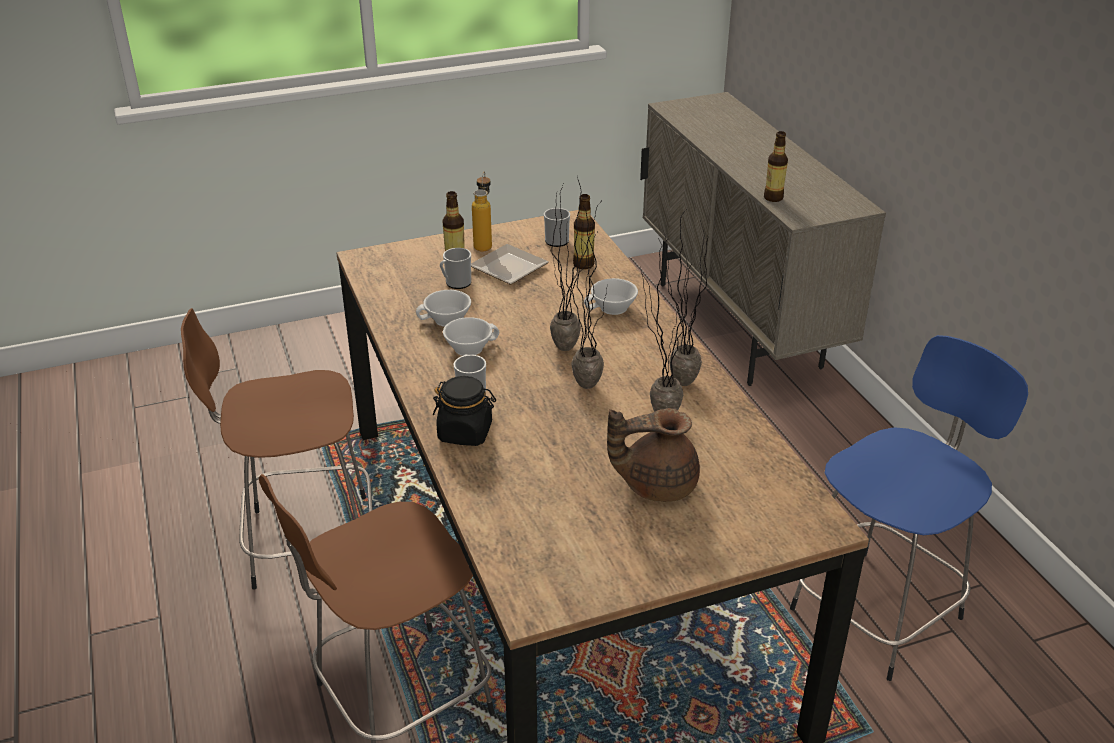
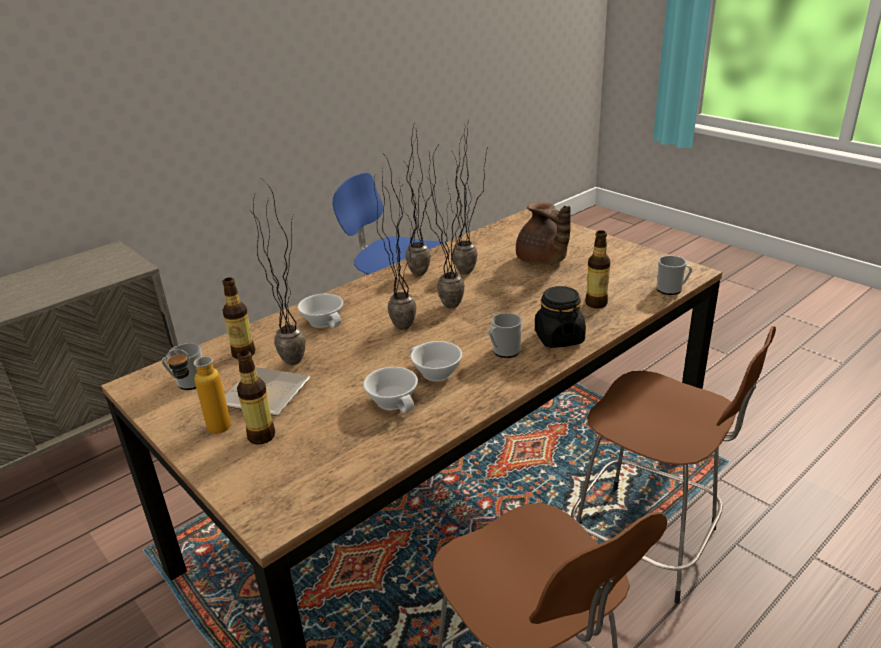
camera: 110 degrees left, 5 degrees down
mug [440,248,471,289] -> mug moved to [656,255,692,295]
bottle [764,131,788,202] -> bottle moved to [585,230,610,309]
none -> potted plant [250,180,306,365]

